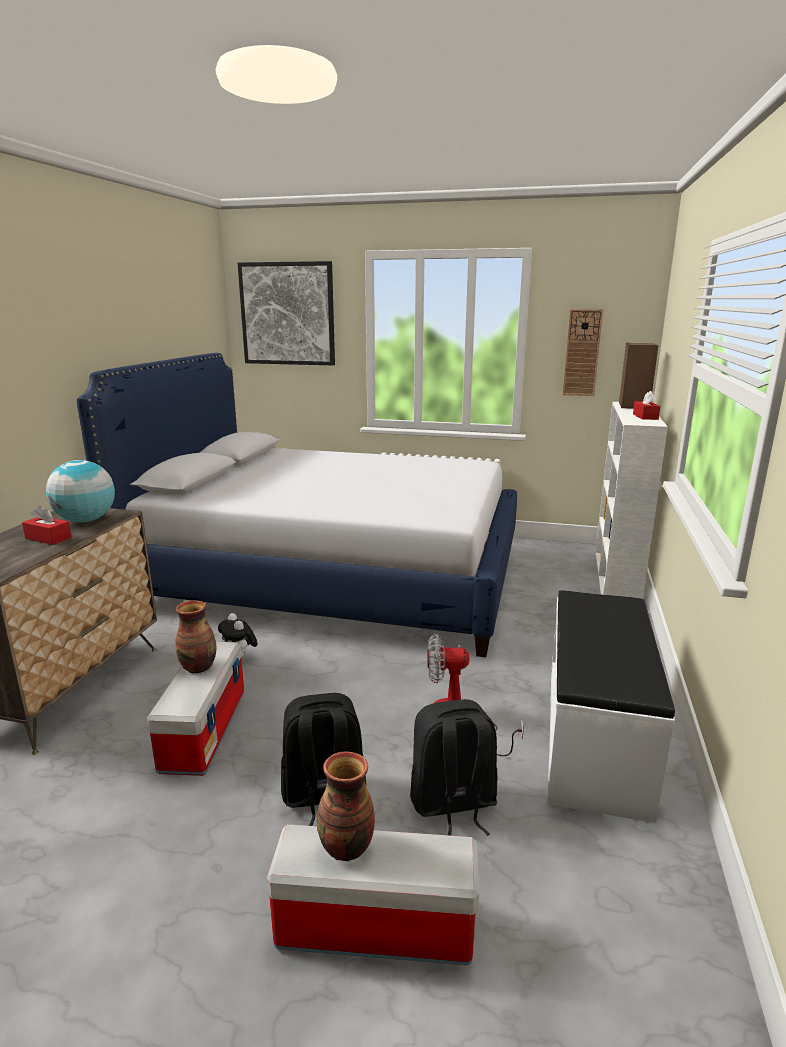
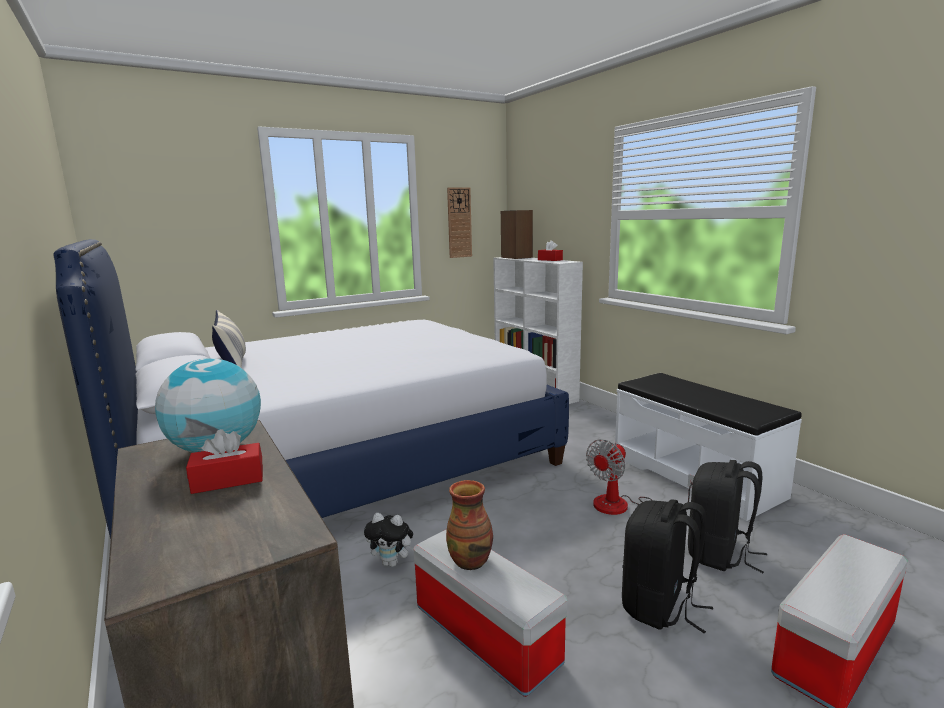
camera: 45 degrees left, 5 degrees down
picture [238,261,335,365] -> none
vase [317,751,375,861] -> none
none -> pillow [212,310,246,368]

